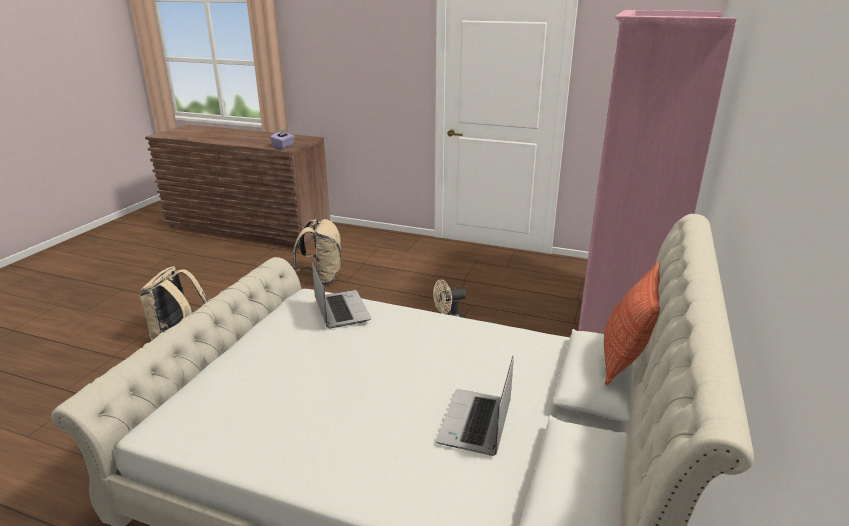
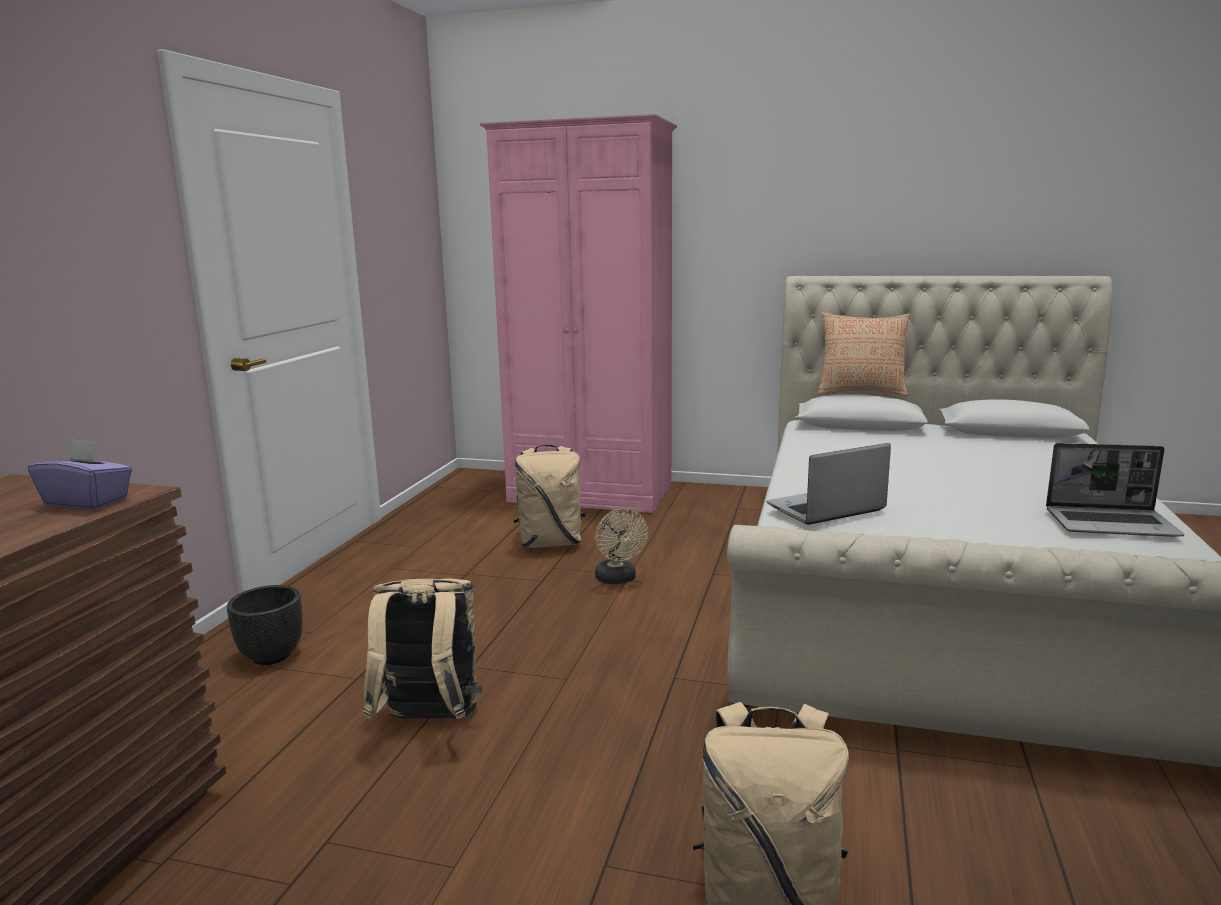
camera: 95 degrees left, 10 degrees down
laptop [436,356,514,456] -> laptop moved to [1046,443,1184,537]
orange pillow [604,261,660,386] -> beige pillow [818,312,910,396]
none -> black planter [227,585,303,665]
none -> beige backpack [514,445,586,548]

